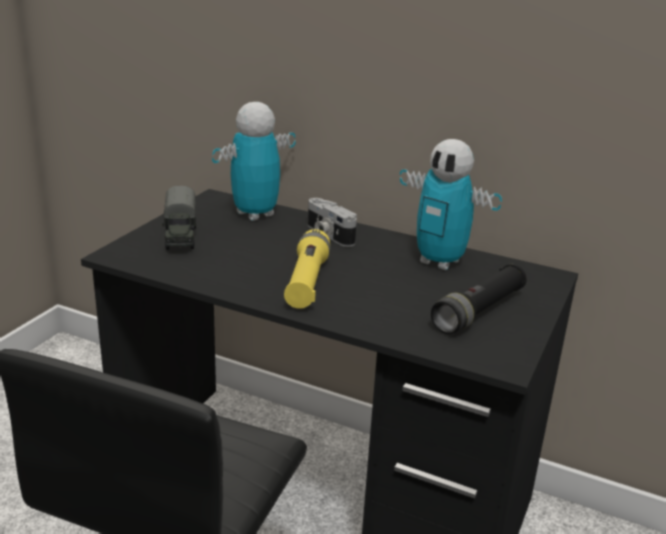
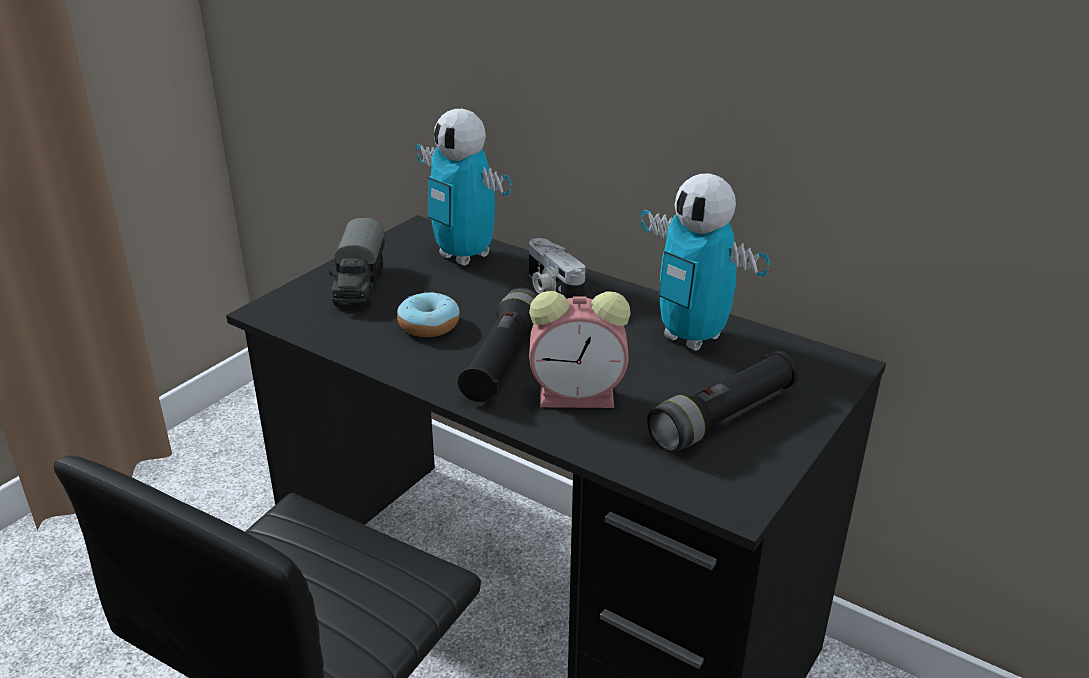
camera: 10 degrees right, 5 degrees up
toy robot [212,102,296,221] -> toy robot turned 105 degrees counterclockwise [415,109,511,266]
yellow flashlight [284,229,330,309] -> black flashlight [458,287,538,402]
none -> donut [397,292,460,337]
none -> alarm clock [529,291,631,408]

